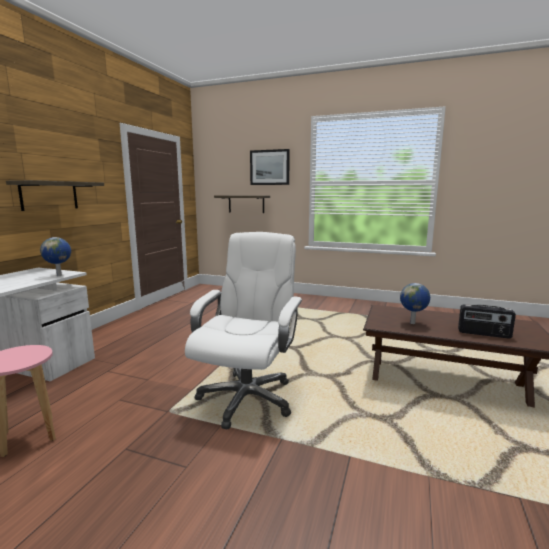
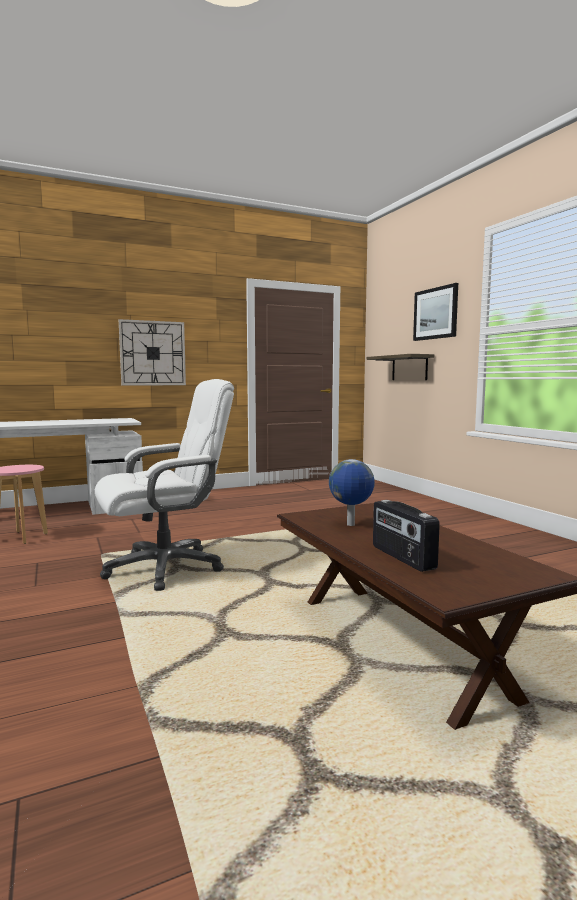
camera: 45 degrees right, 5 degrees down
shelf [6,180,104,211] -> wall clock [119,319,186,386]
globe [40,237,71,276] -> none

